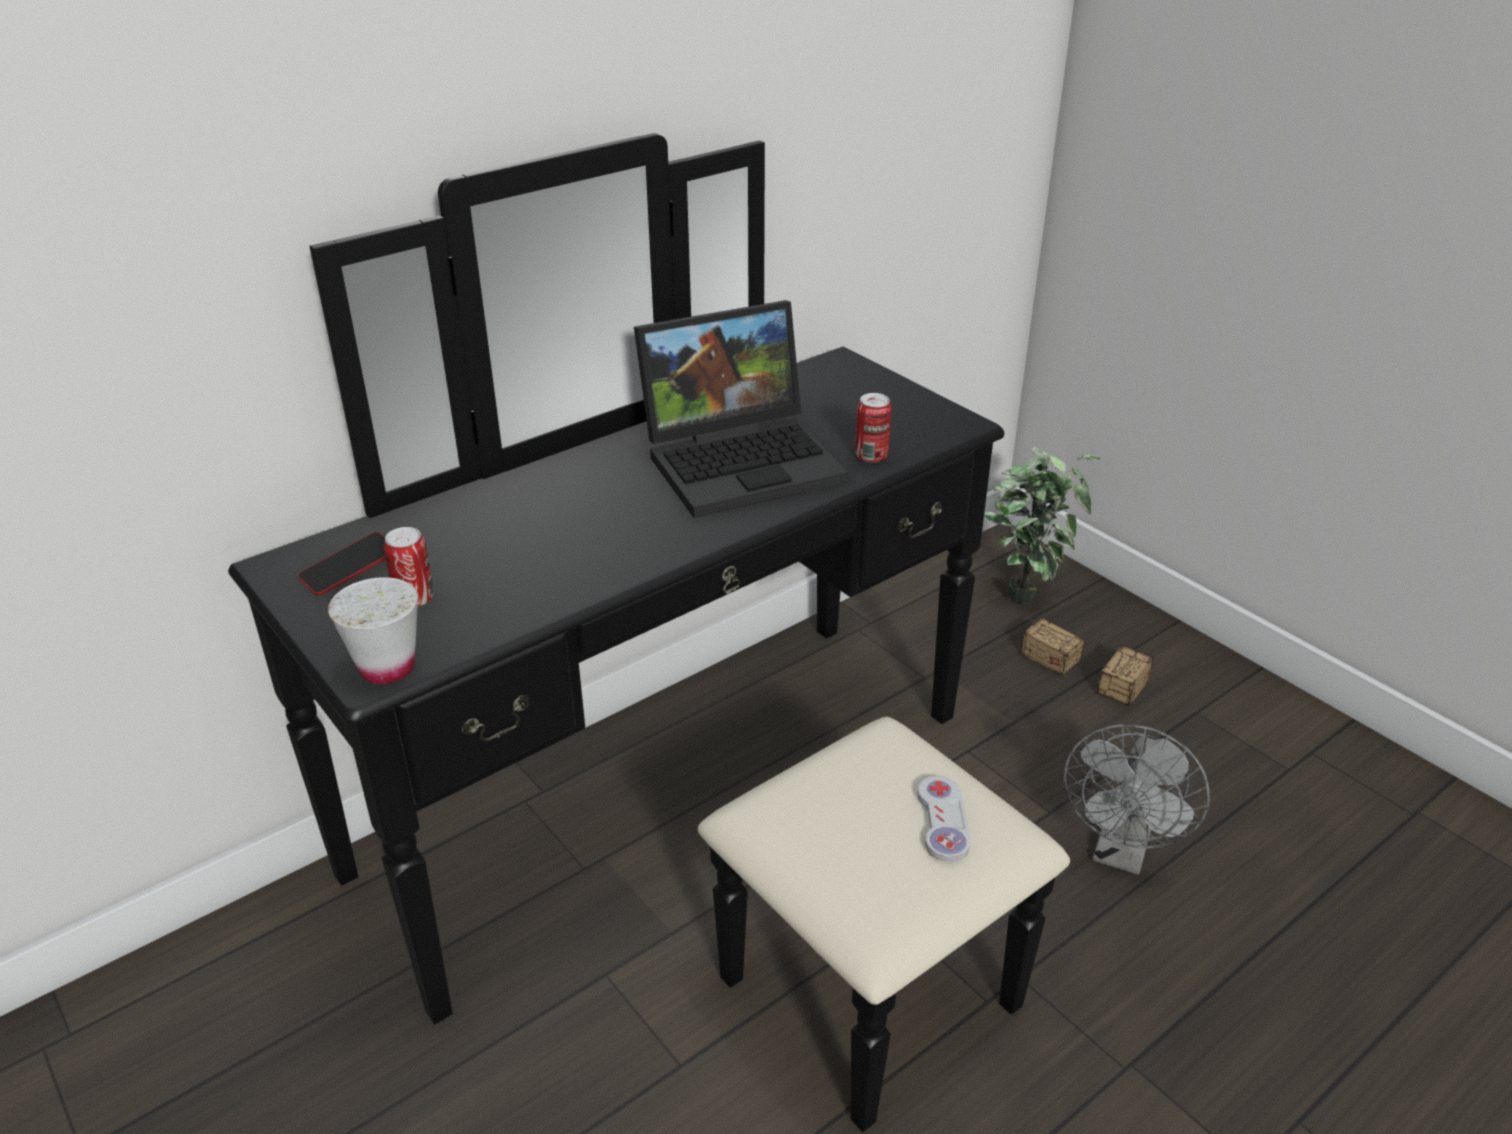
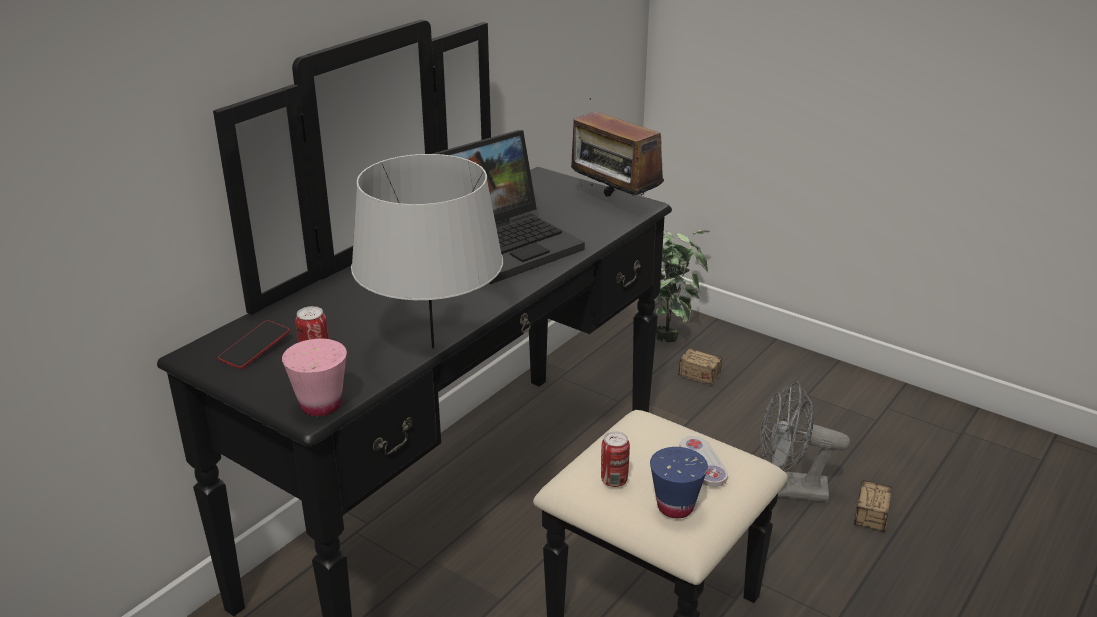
camera: 15 degrees left, 5 degrees down
white cup [328,577,418,684] -> pink cup [282,339,347,416]
can [855,393,892,463] -> can moved to [601,431,630,487]
grey fan [1064,724,1210,875] -> grey fan turned 90 degrees clockwise [760,381,850,502]
storage box [1096,645,1154,705] -> storage box moved to [854,480,892,532]
none -> grey table lamp [351,154,503,348]
none -> radio [571,97,664,196]
none -> blue cup [650,447,708,518]

